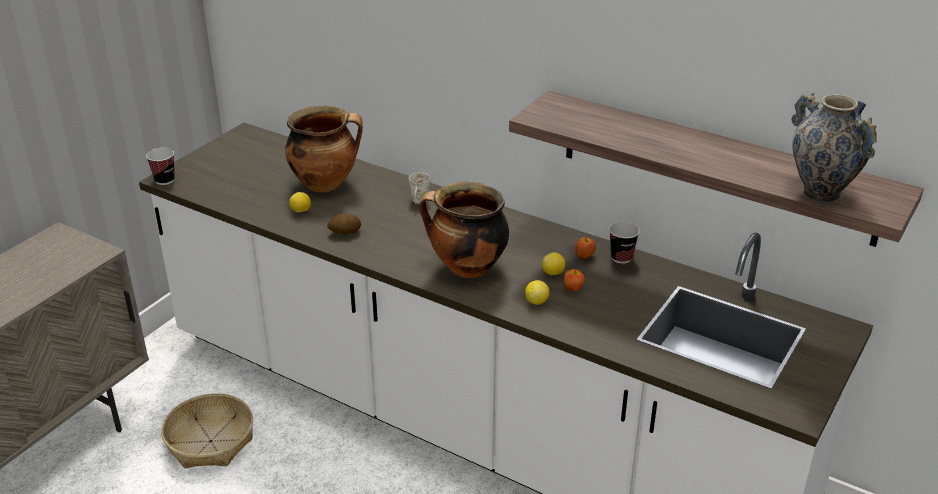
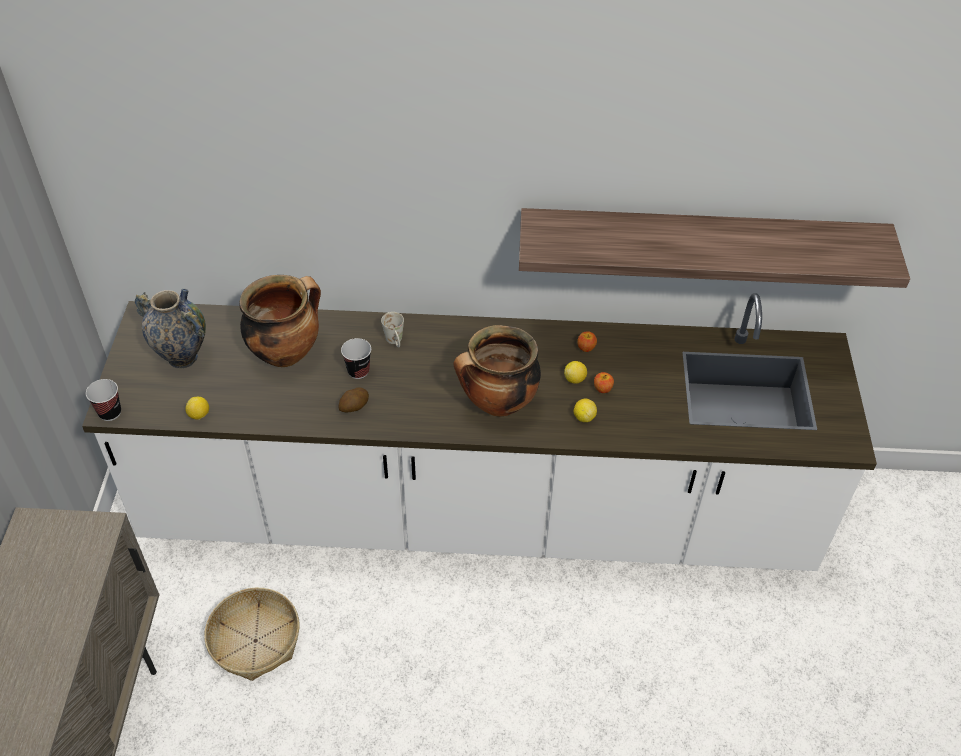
camera: 30 degrees left, 15 degrees up
lemon [289,192,311,212] -> lemon moved to [185,397,209,420]
cup [609,222,640,264] -> cup moved to [341,338,371,379]
vase [792,93,877,202] -> vase moved to [135,289,206,369]

